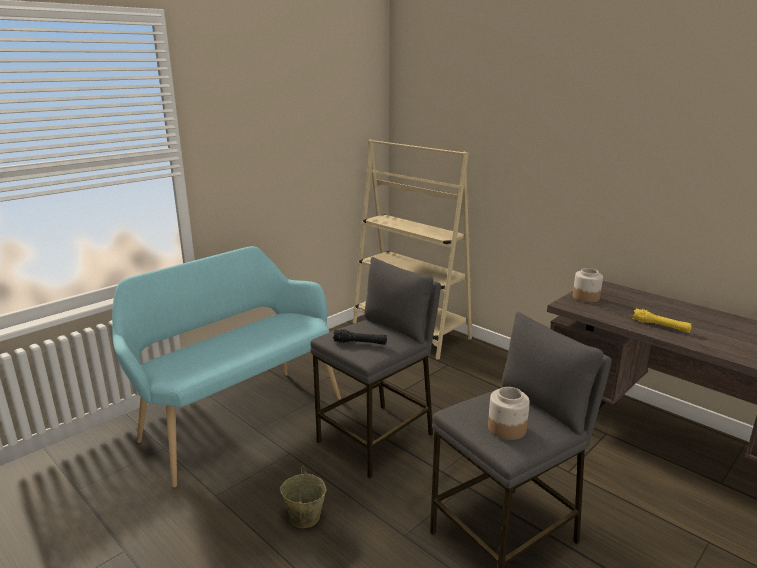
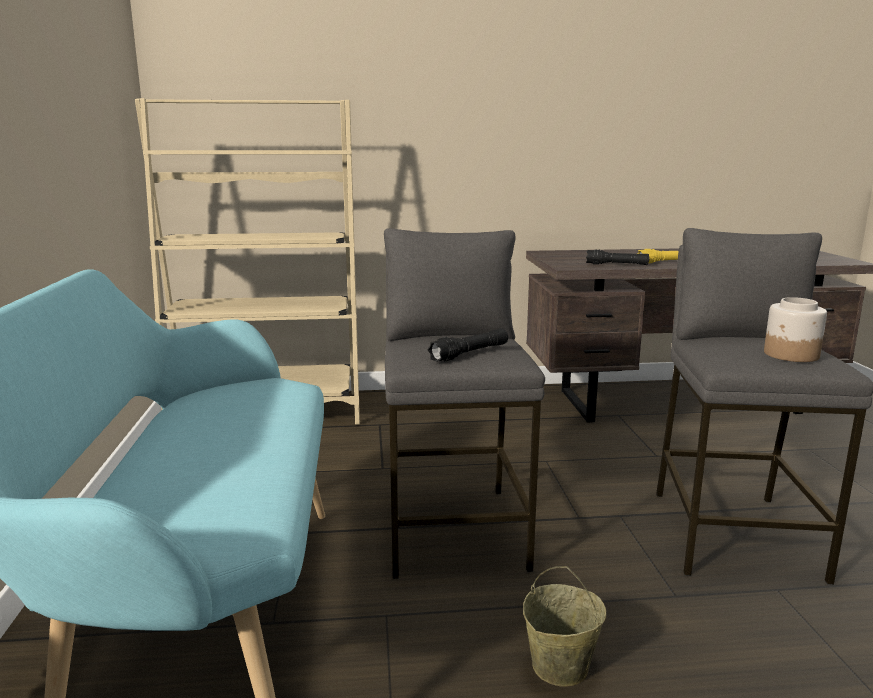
camera: 50 degrees left, 5 degrees down
jar [573,268,603,302] -> none
none -> black flashlight [586,249,649,265]

